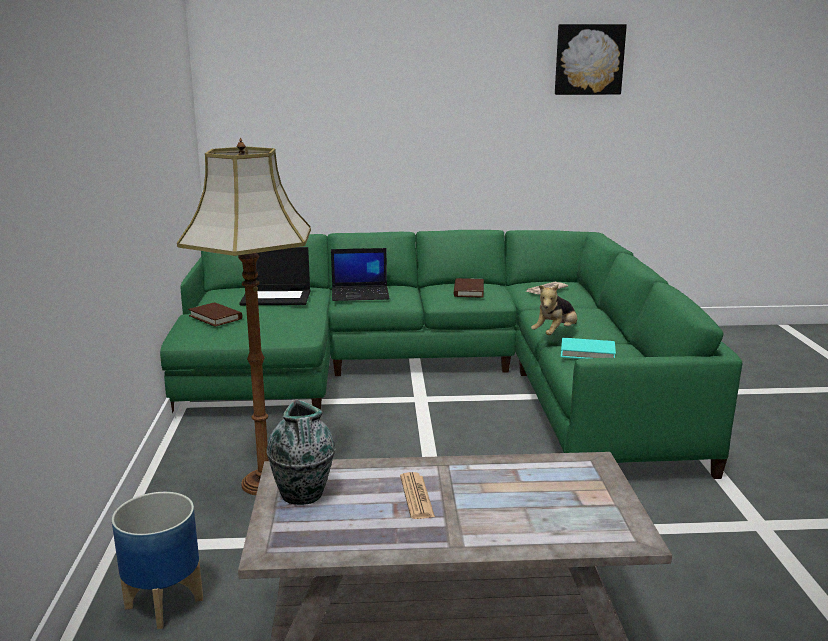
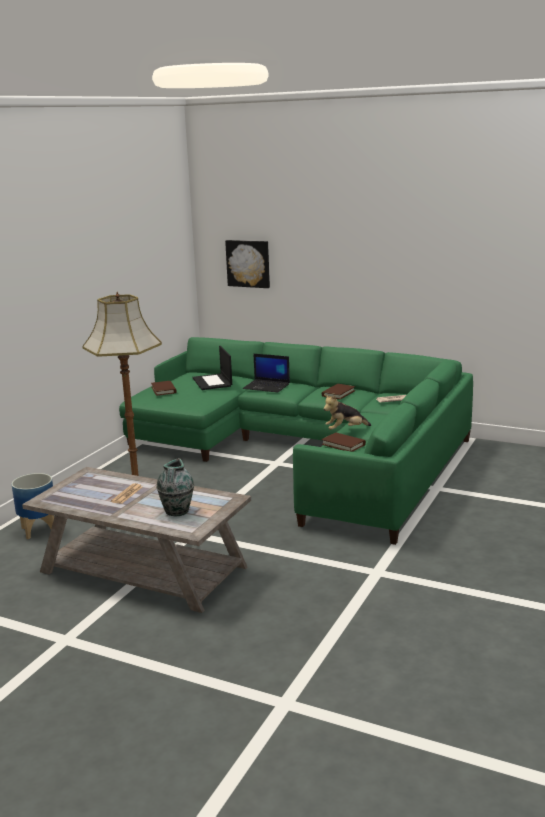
camera: 30 degrees right, 0 degrees up
laptop [239,247,310,305] -> laptop turned 45 degrees clockwise [193,346,232,390]
vase [267,399,335,505] -> vase moved to [157,458,194,516]
picture [555,24,627,95] -> picture moved to [225,240,270,288]
turquoise book [561,338,616,359] -> brown book [321,433,366,452]

